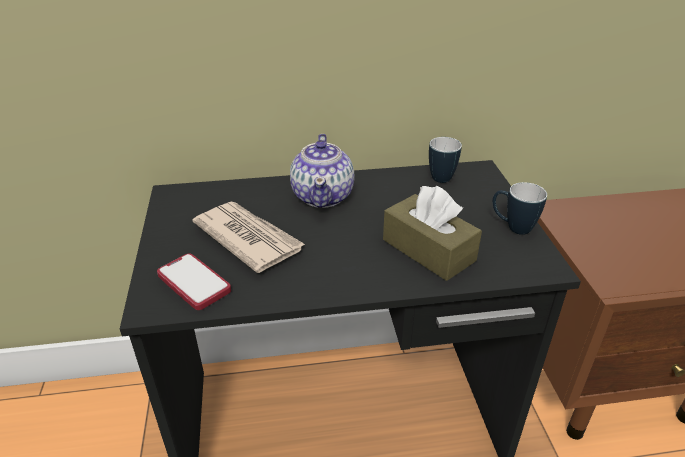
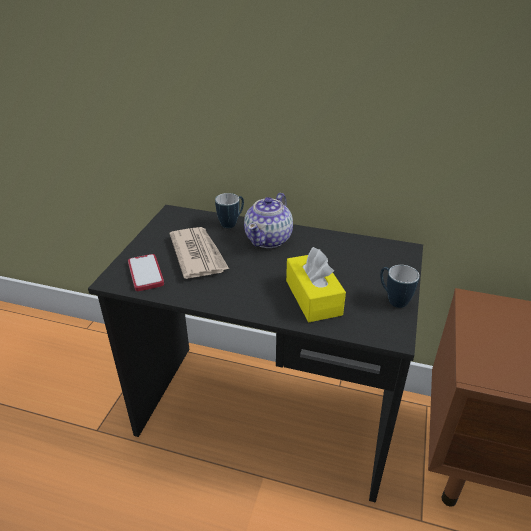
camera: 25 degrees right, 0 degrees up
brown tissue box [383,186,482,281] -> yellow tissue box [286,247,346,322]
mug [429,137,462,183] -> mug moved to [215,193,244,228]

